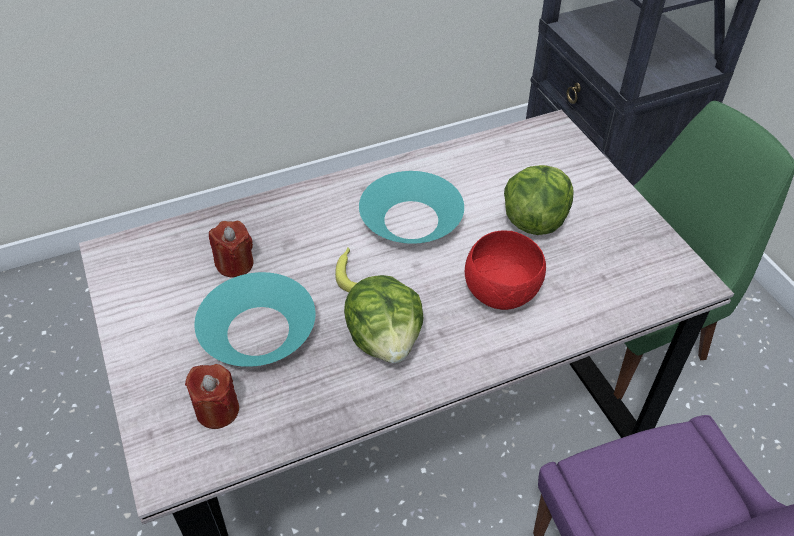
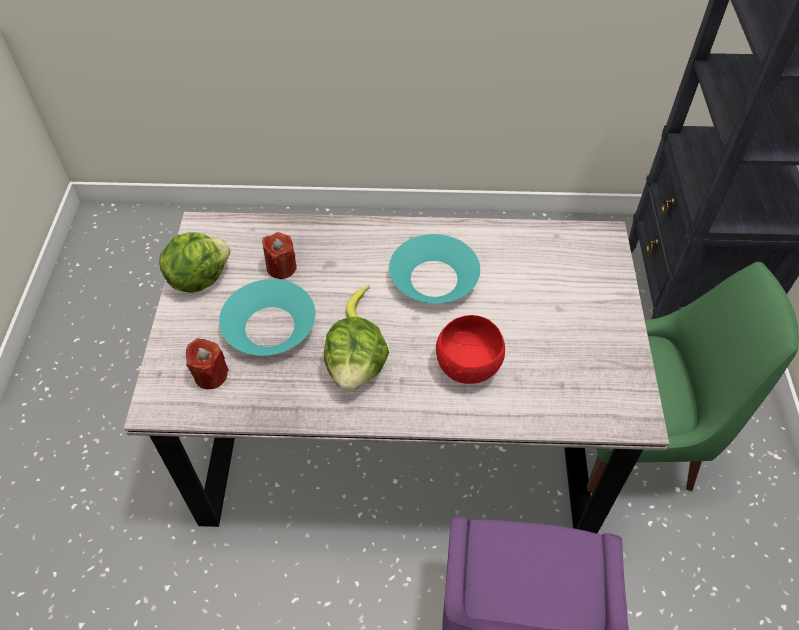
camera: 25 degrees right, 5 degrees up
lettuce [504,165,574,235] -> lettuce moved to [159,232,231,293]

